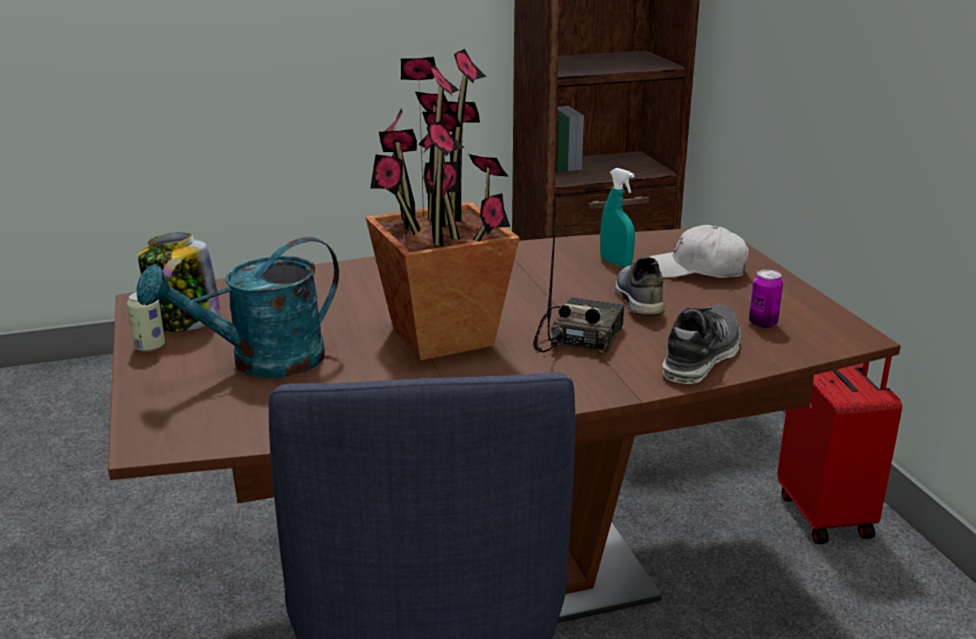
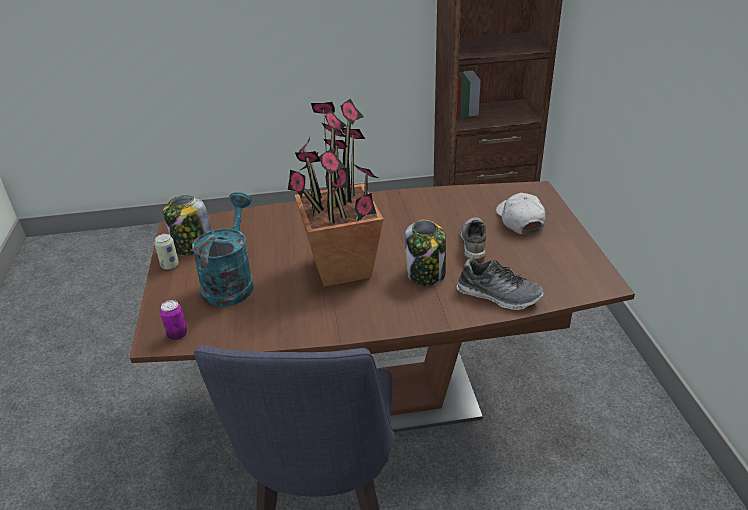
camera: 10 degrees right, 10 degrees up
turquoise watering can [136,237,339,378] -> turquoise watering can turned 120 degrees clockwise [192,192,254,307]
radio [533,225,625,355] -> jar [405,220,446,286]
turquoise spray bottle [600,168,635,267] -> none
white cap [650,224,749,278] -> white cap turned 60 degrees clockwise [496,193,546,234]
shoe [662,305,741,384] -> shoe turned 75 degrees clockwise [456,258,544,310]
can [749,269,783,329] -> can moved to [160,300,187,340]
red suitcase [777,356,902,544] -> none

